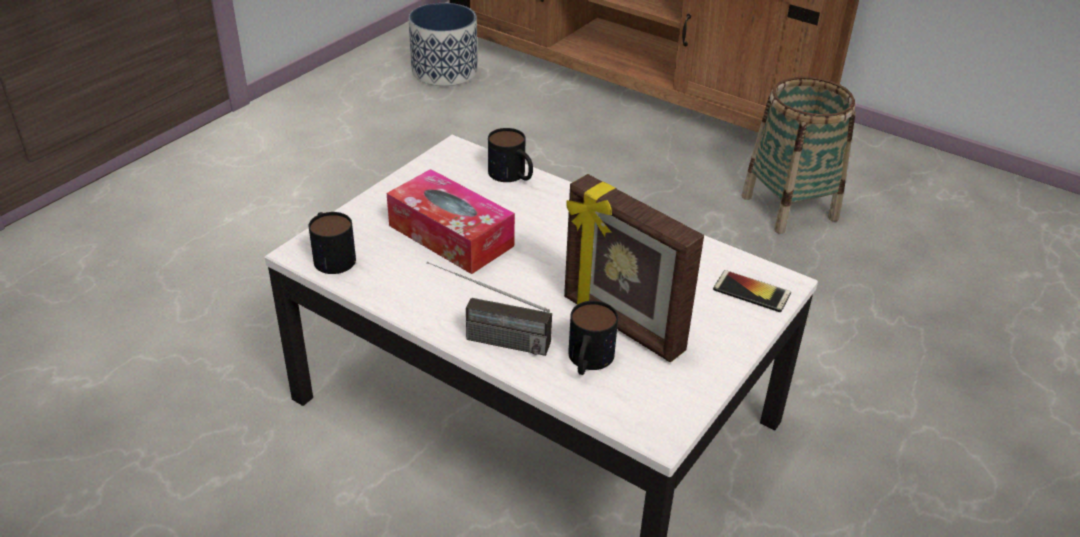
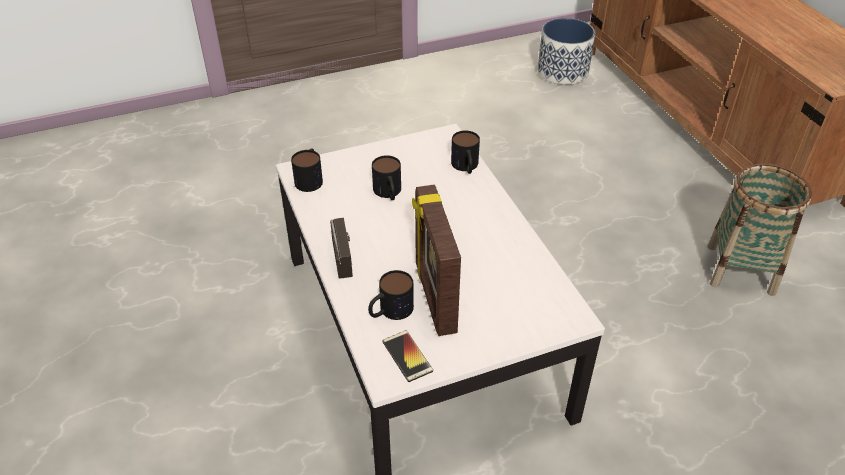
camera: 35 degrees right, 5 degrees up
tissue box [387,169,515,274] -> mug [372,155,401,200]
radio [427,261,552,356] -> radio turned 150 degrees counterclockwise [330,218,353,278]
phone [713,270,791,312] -> phone moved to [382,331,433,382]

